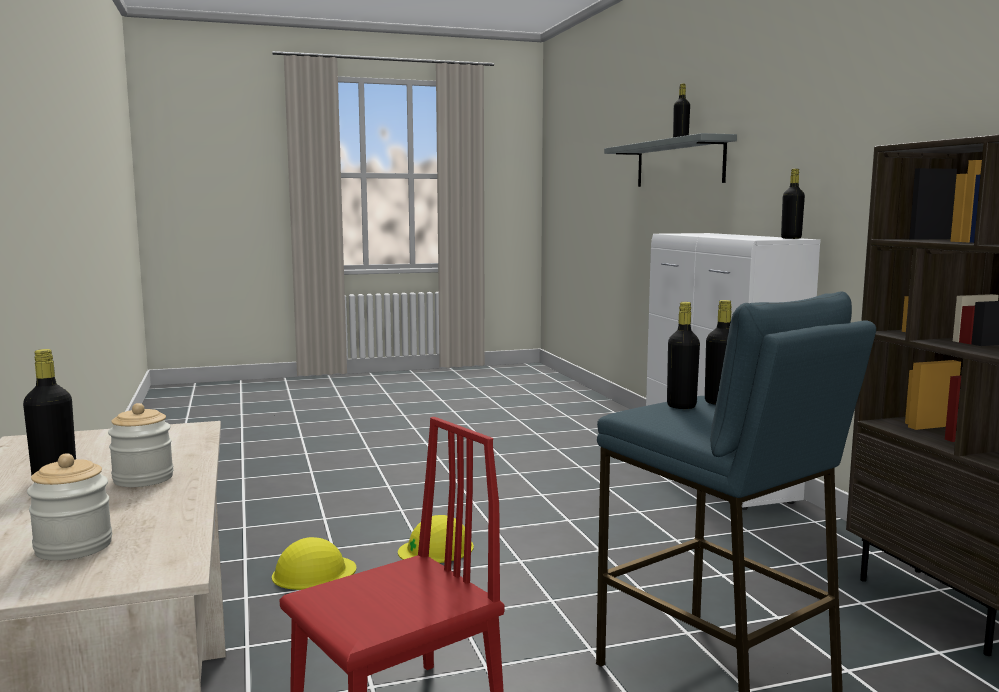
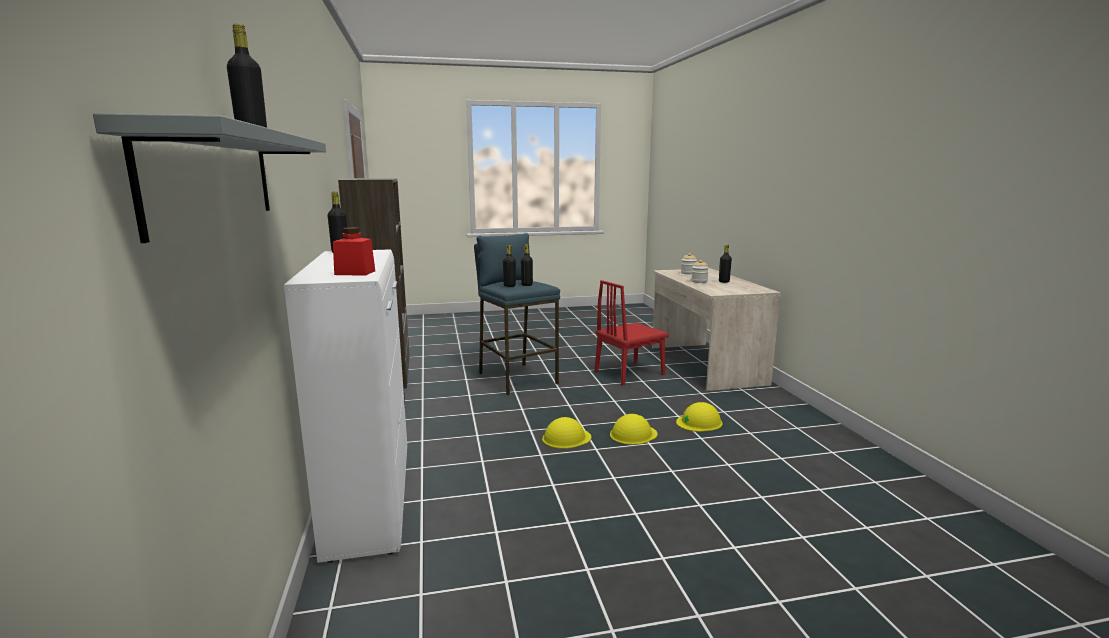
camera: 175 degrees left, 5 degrees up
none -> red jar [333,227,375,276]
none -> yellow hard hat [542,417,591,449]

